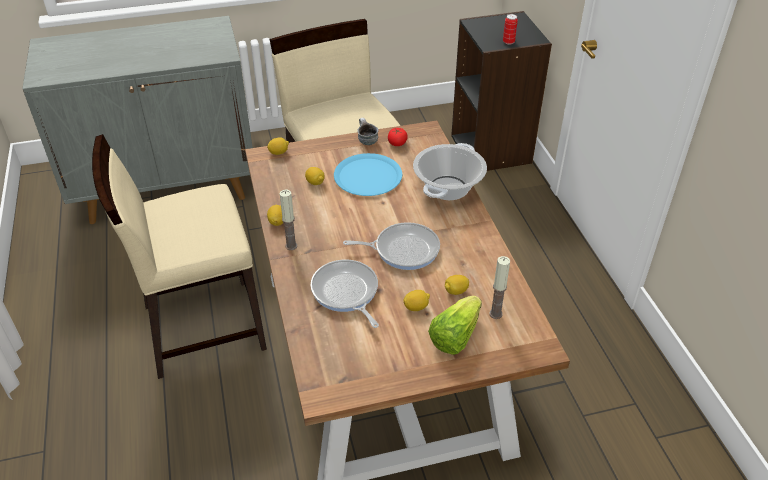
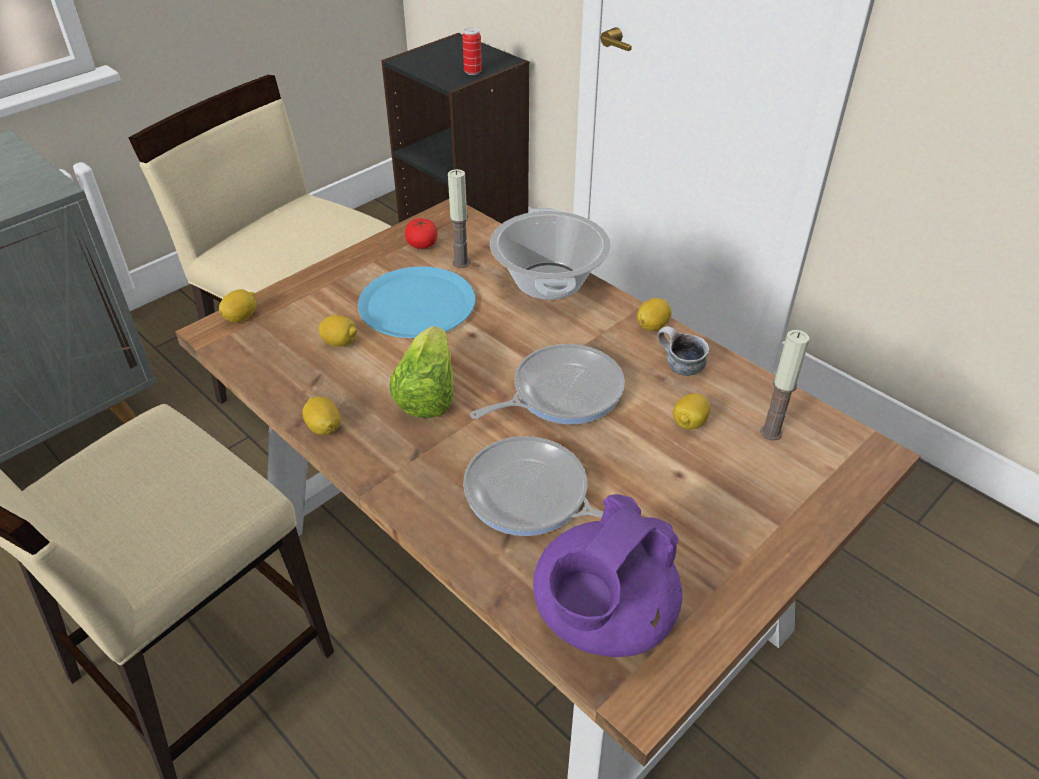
camera: 30 degrees left, 0 degrees up
candle [280,190,297,250] -> candle moved to [448,169,470,268]
mug [357,118,379,145] -> mug moved to [658,326,710,376]
lemon [403,290,430,311] -> lemon moved to [637,298,671,331]
lettuce [428,296,482,355] -> lettuce moved to [389,326,453,418]
none -> purple teapot [533,494,682,657]

